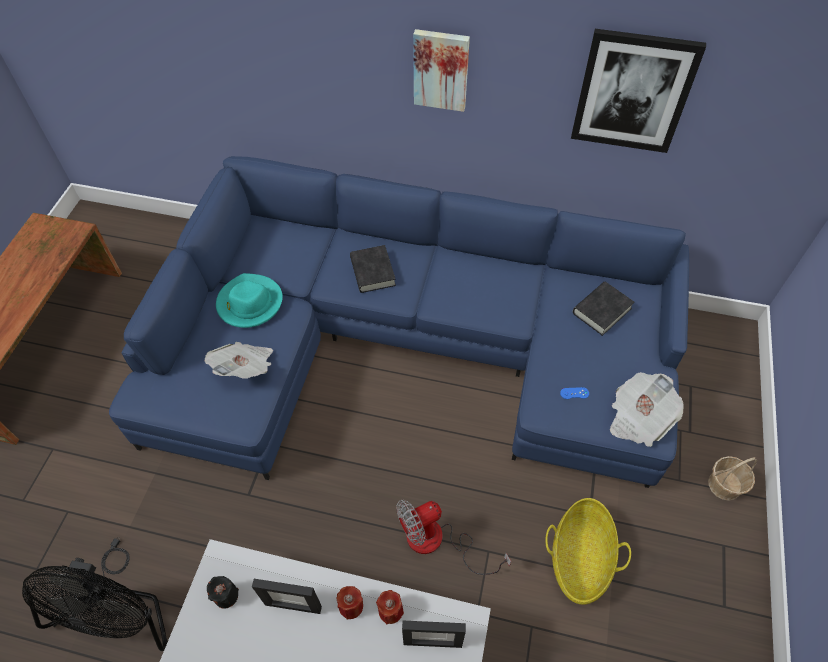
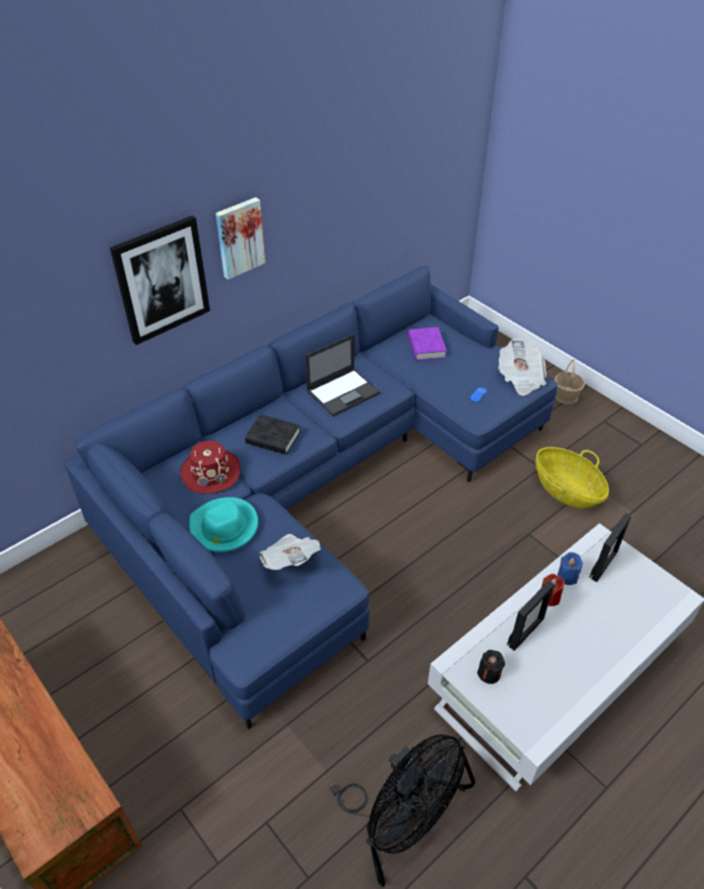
camera: 55 degrees left, 10 degrees down
red candle [376,590,404,624] -> blue candle [557,552,583,585]
fan [396,500,511,575] -> none
picture [571,29,706,153] -> picture moved to [110,216,210,345]
black book [573,282,634,336] -> purple book [408,327,447,361]
none -> red hat [180,441,240,494]
none -> laptop [305,334,380,417]

